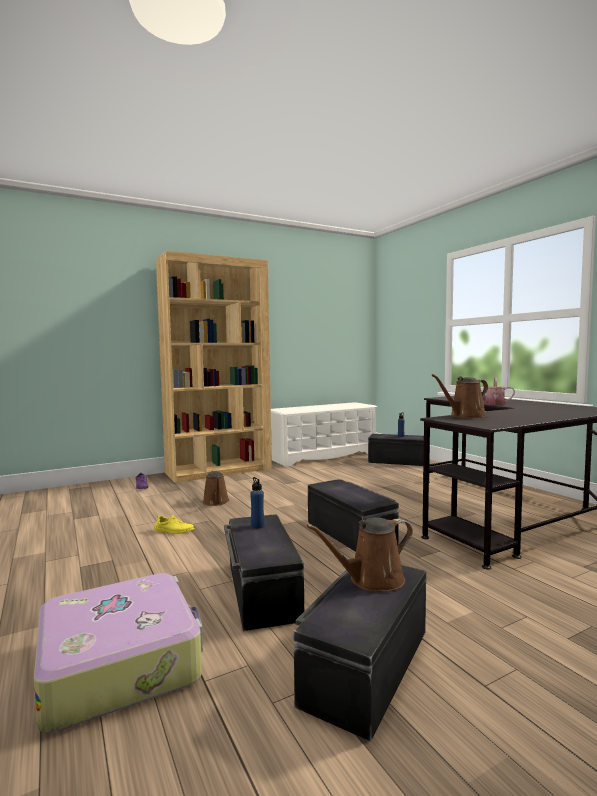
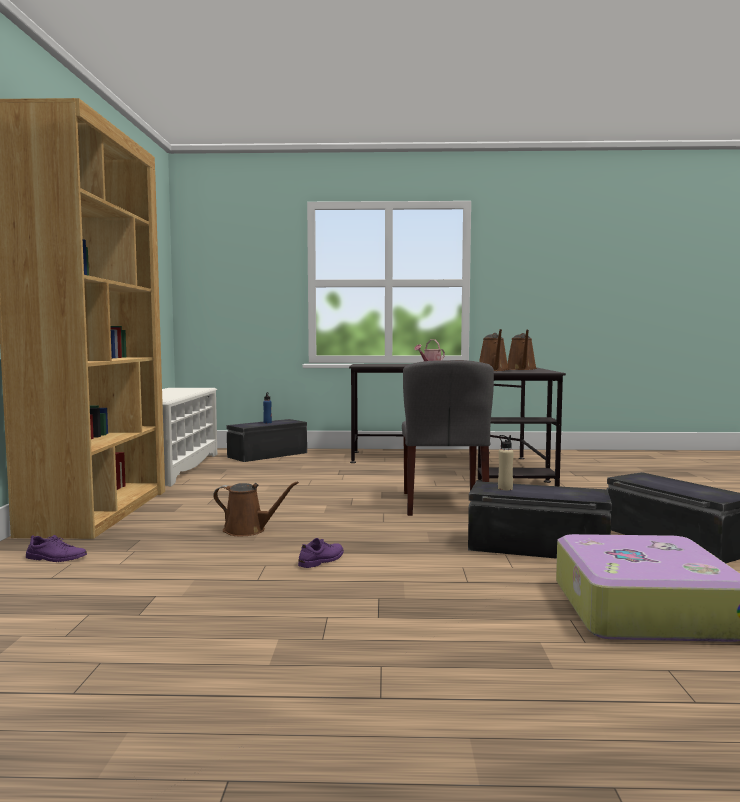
camera: 60 degrees left, 0 degrees up
yellow shoe [154,515,195,534] -> purple shoe [298,538,344,568]
blue bottle [250,477,264,529] -> beige bottle [498,435,514,490]
brown watering can [307,517,413,591] -> brown watering can moved to [508,330,537,370]
black storage box [308,479,399,552] -> grey chair [402,360,494,516]

